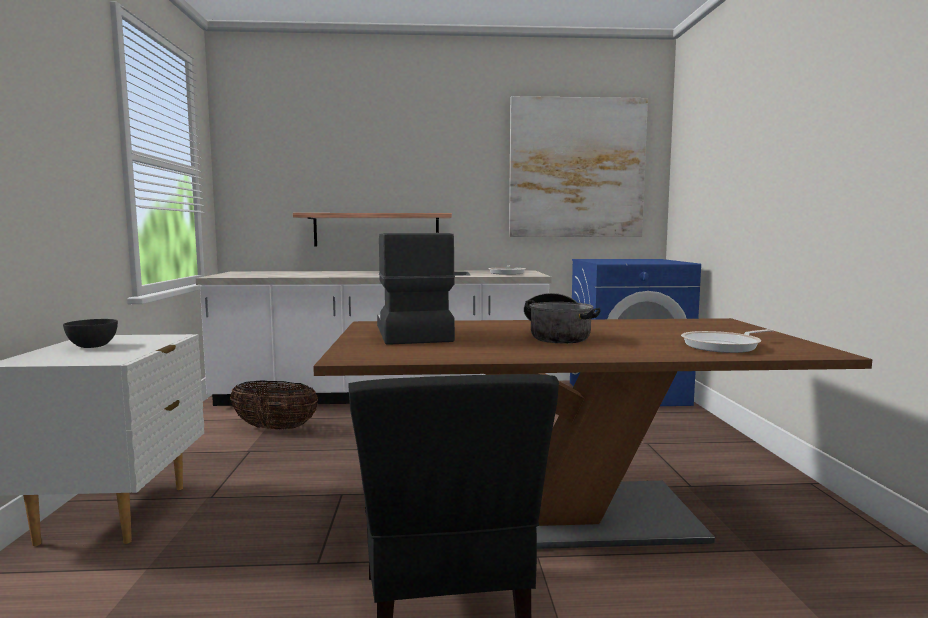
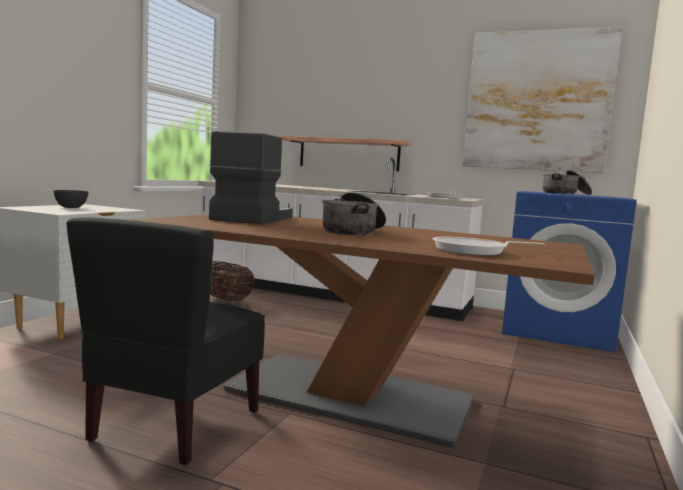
camera: 25 degrees right, 0 degrees up
none -> cooking pot [543,170,592,195]

